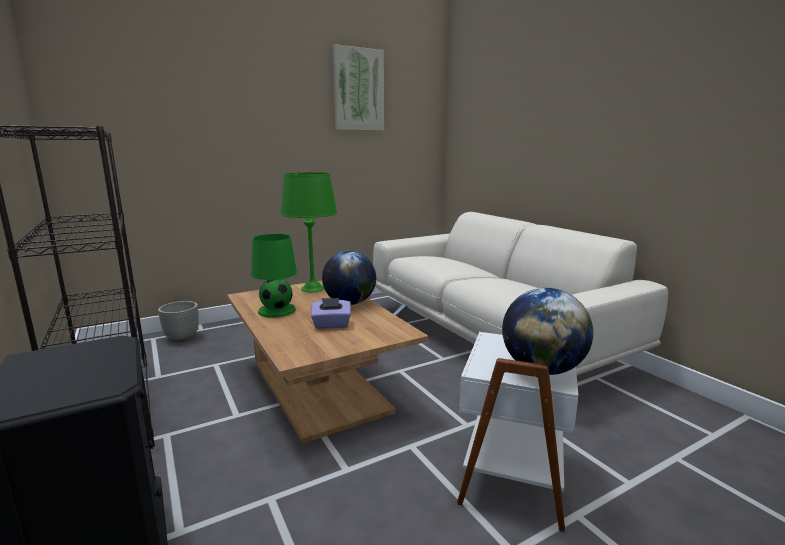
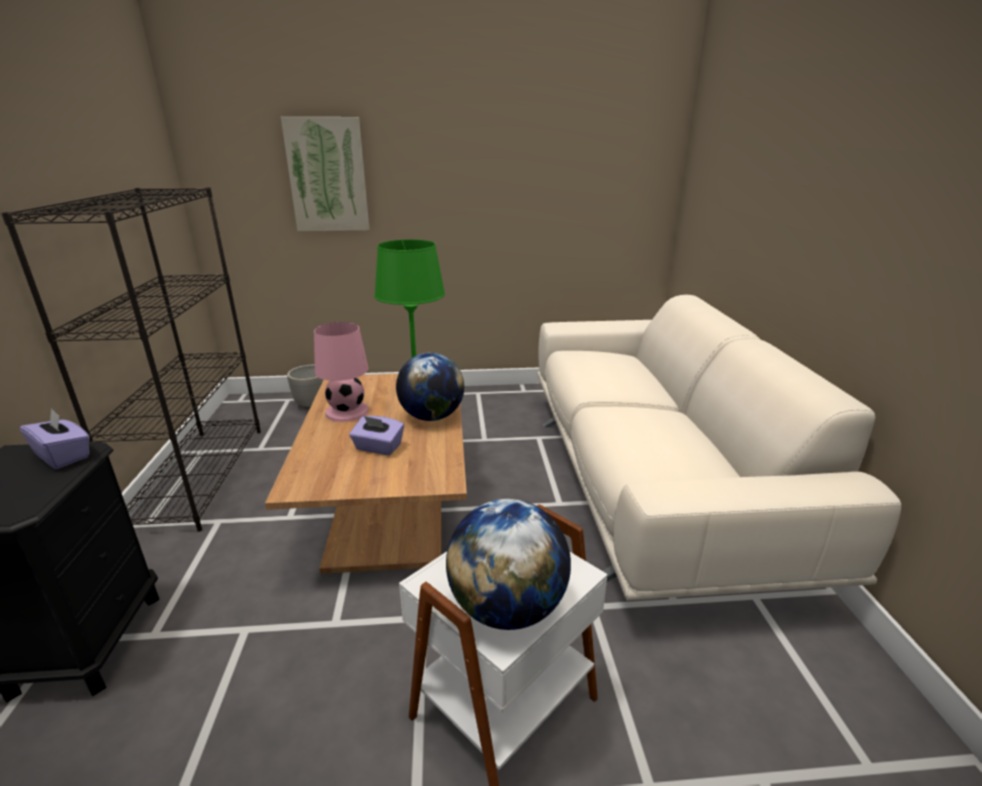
camera: 25 degrees right, 10 degrees up
green table lamp [251,234,297,318] -> pink table lamp [314,322,369,422]
picture [333,44,384,131] -> picture moved to [281,117,369,231]
none -> purple tissue box [20,408,90,469]

